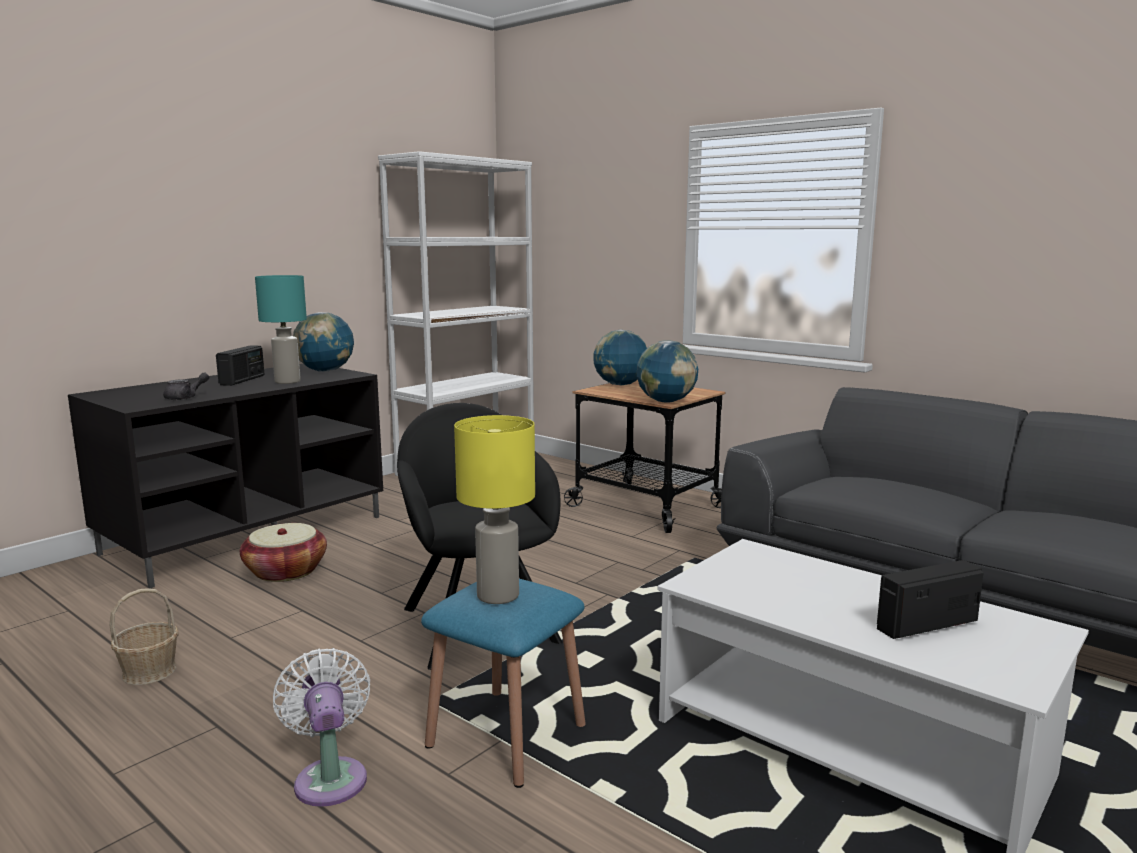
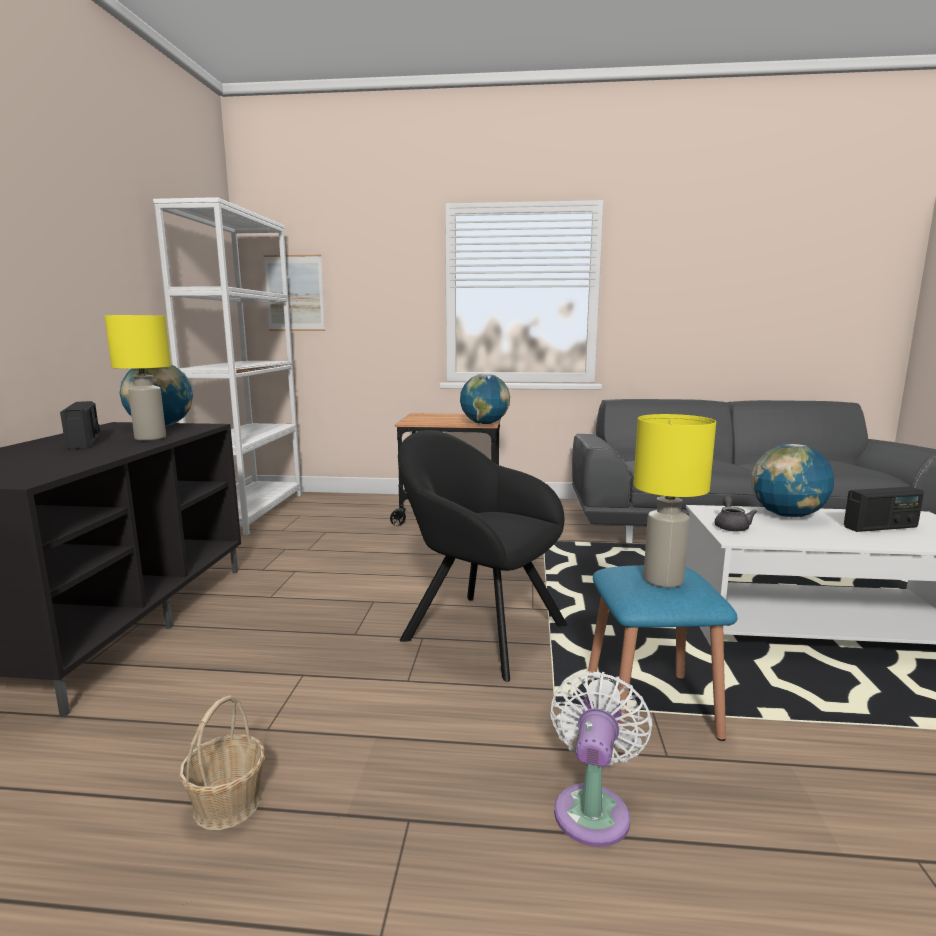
camera: 35 degrees left, 0 degrees up
grey teapot [163,373,209,400] -> grey teapot moved to [715,496,757,532]
basket [240,523,327,582] -> none
turquoise table lamp [255,275,307,384] -> yellow table lamp [105,315,171,441]
white fan [273,648,370,807] -> white fan turned 75 degrees clockwise [550,671,653,847]
globe [593,329,647,386] -> globe moved to [751,444,834,518]
radio [877,560,983,639] -> radio turned 135 degrees counterclockwise [844,487,924,532]
none -> picture [264,255,325,331]

